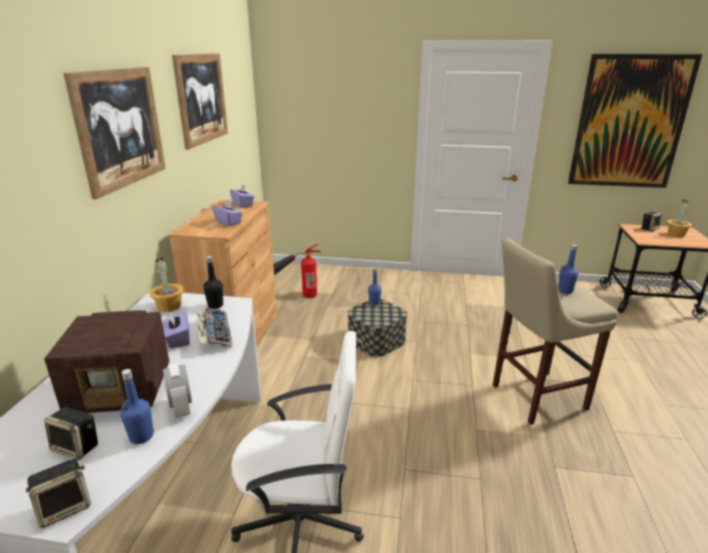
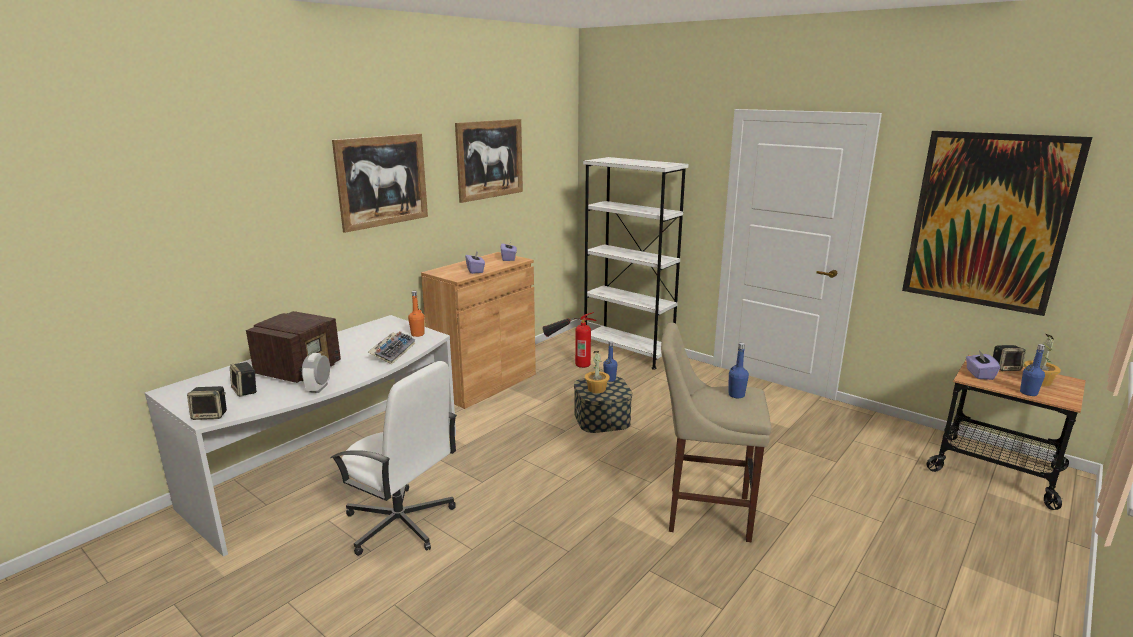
camera: 30 degrees right, 5 degrees down
radio [44,310,169,413] -> radio turned 90 degrees counterclockwise [246,311,341,383]
blue bottle [120,369,154,444] -> blue bottle moved to [1020,344,1045,396]
potted plant [150,258,184,312] -> potted plant moved to [585,351,610,393]
purple tissue box [162,312,190,348] -> purple tissue box moved to [966,350,1000,380]
black bottle [203,256,223,309] -> orange bottle [408,291,425,337]
none -> white bookcase [583,157,688,370]

